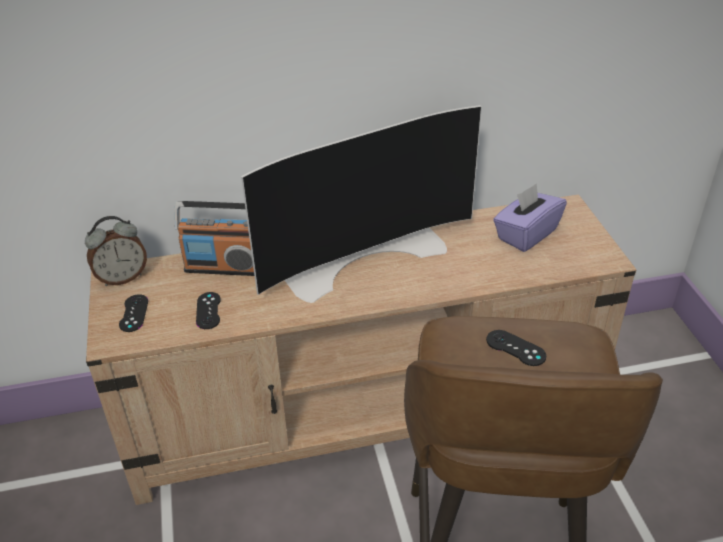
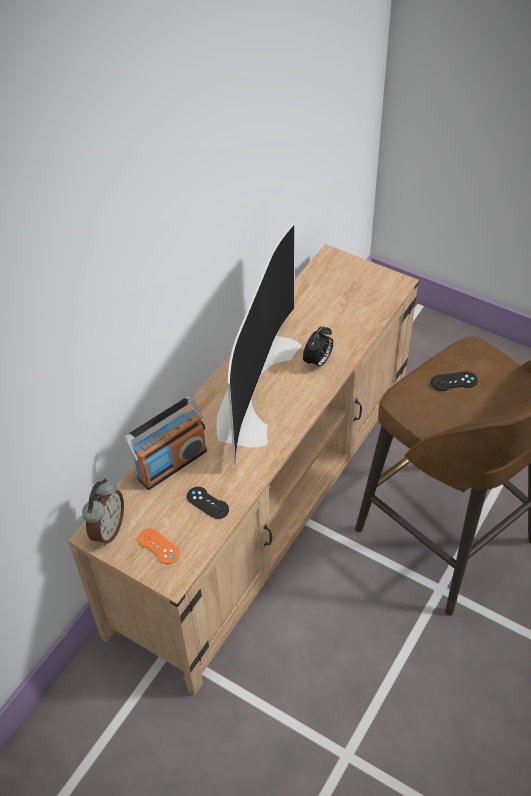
camera: 45 degrees left, 10 degrees up
black game controller [119,294,148,332] -> orange game controller [138,528,180,564]
purple tissue box [493,183,567,252] -> none
none -> alarm clock [303,326,333,370]

